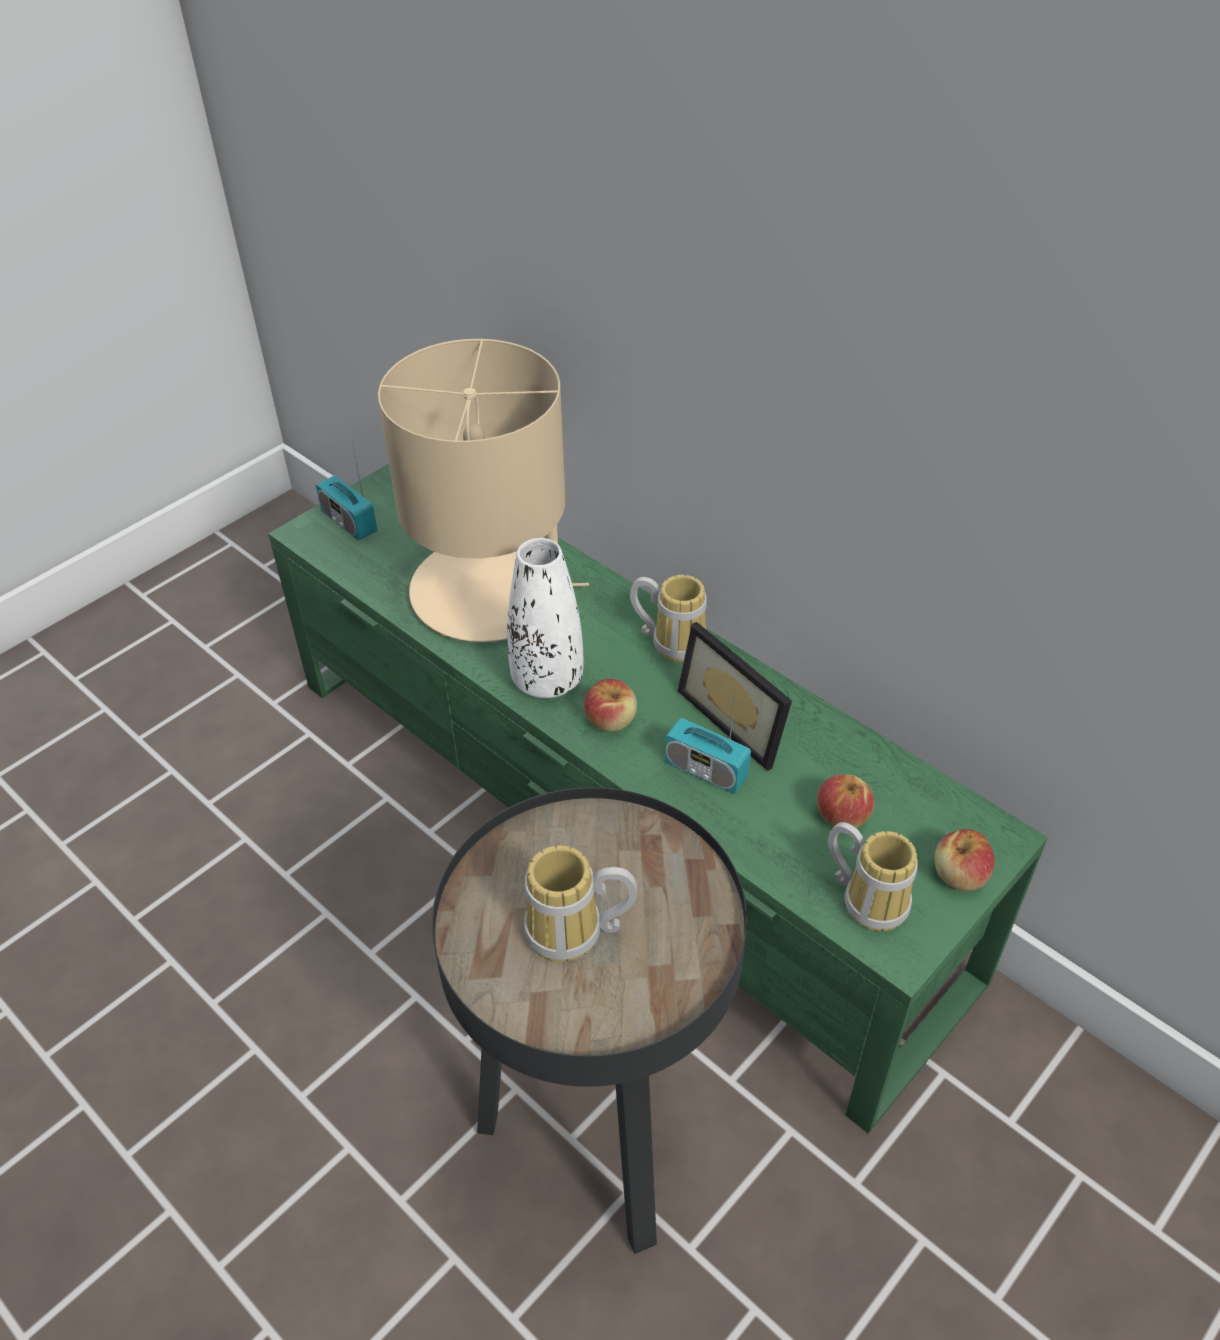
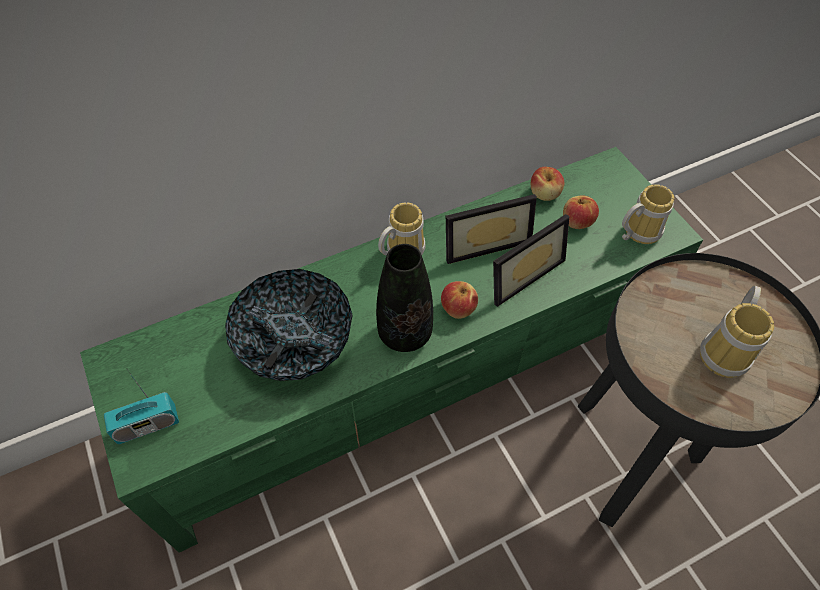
camera: 70 degrees left, 10 degrees up
beige table lamp [378,339,589,642] -> bowl [225,269,353,381]
white vase [508,538,583,699] -> black vase [376,244,433,352]
radio [665,686,751,794] -> picture frame [493,214,569,307]
apple [934,829,995,891] -> apple moved to [531,167,564,201]

